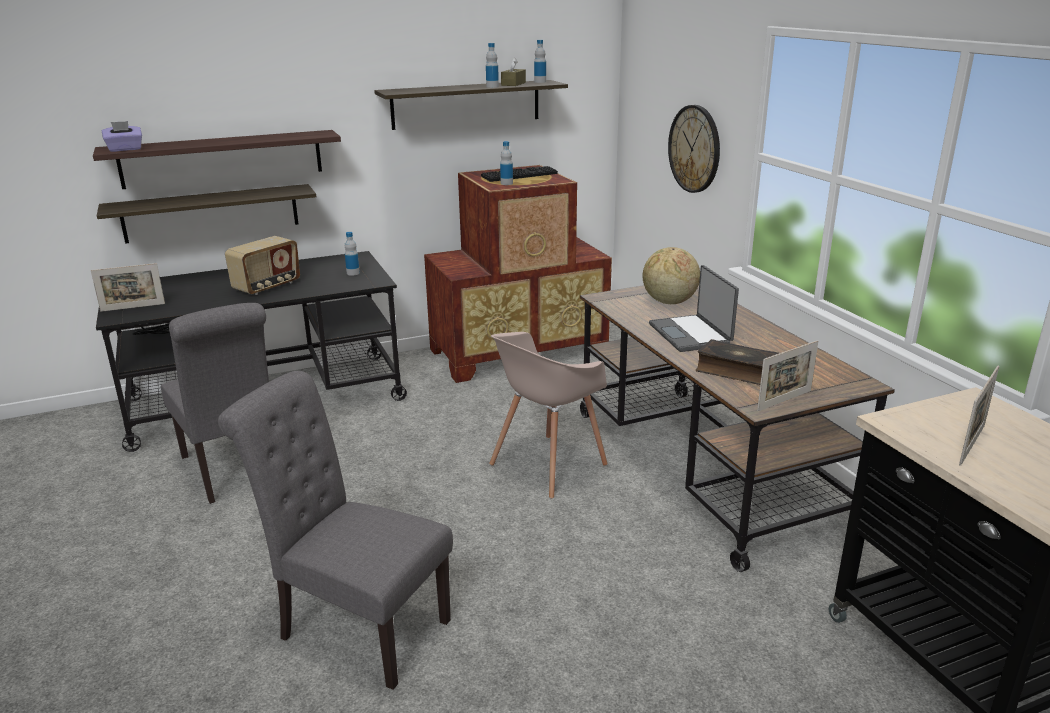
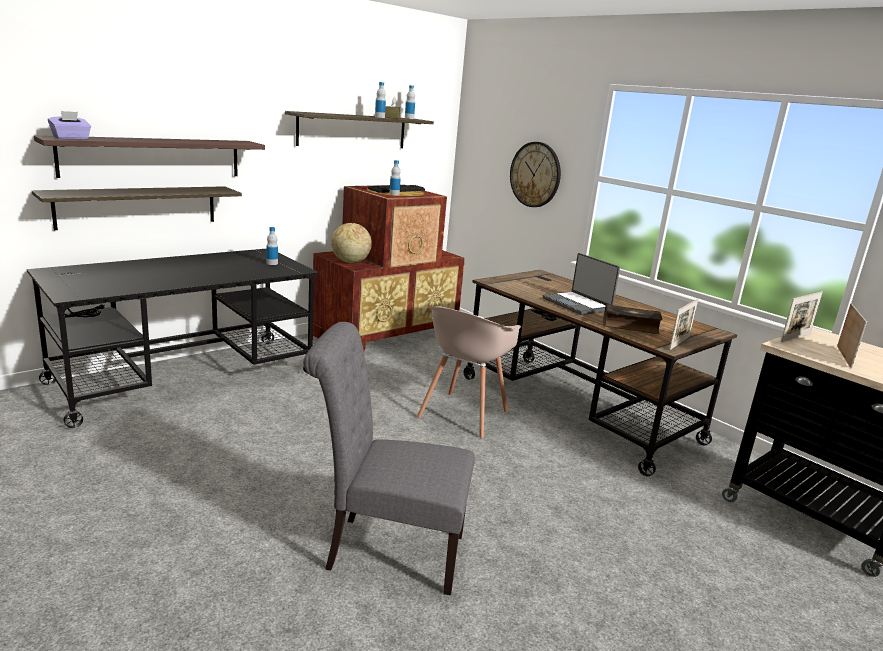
camera: 20 degrees left, 5 degrees down
picture frame [91,263,165,312] -> picture frame moved to [781,291,823,342]
grey chair [161,303,269,504] -> none
radio [225,236,300,295] -> none
globe [643,247,700,304] -> globe moved to [331,223,372,263]

